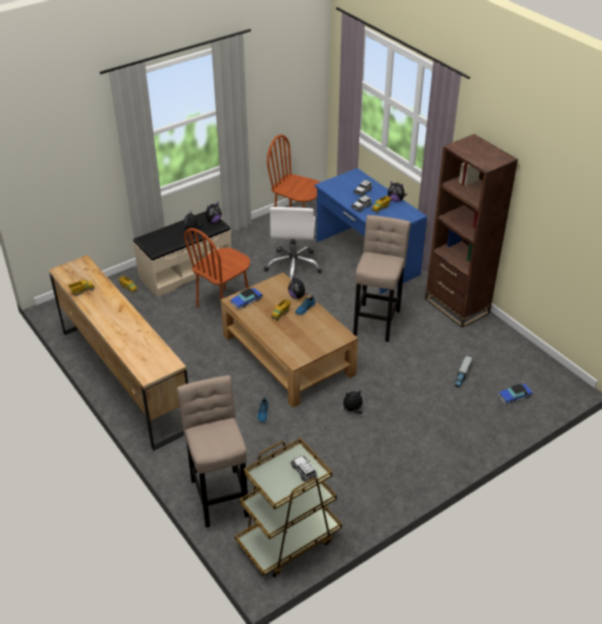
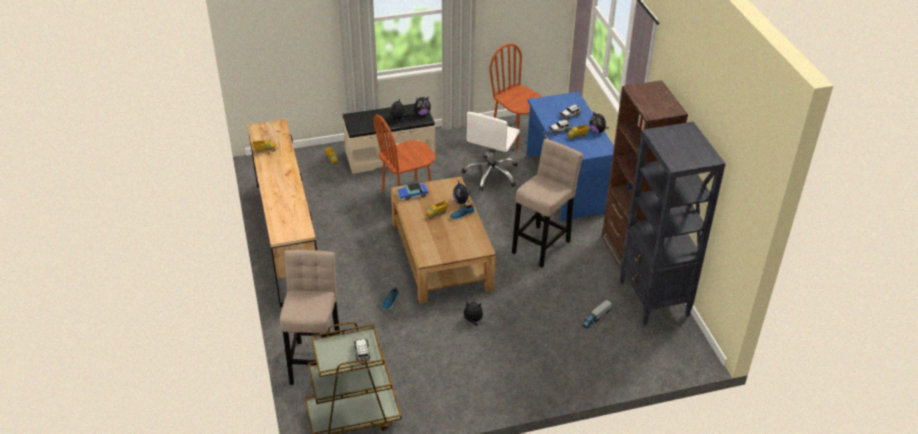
camera: 20 degrees right, 0 degrees up
toy car [498,383,533,405] -> none
none -> black bookcase [619,122,726,325]

